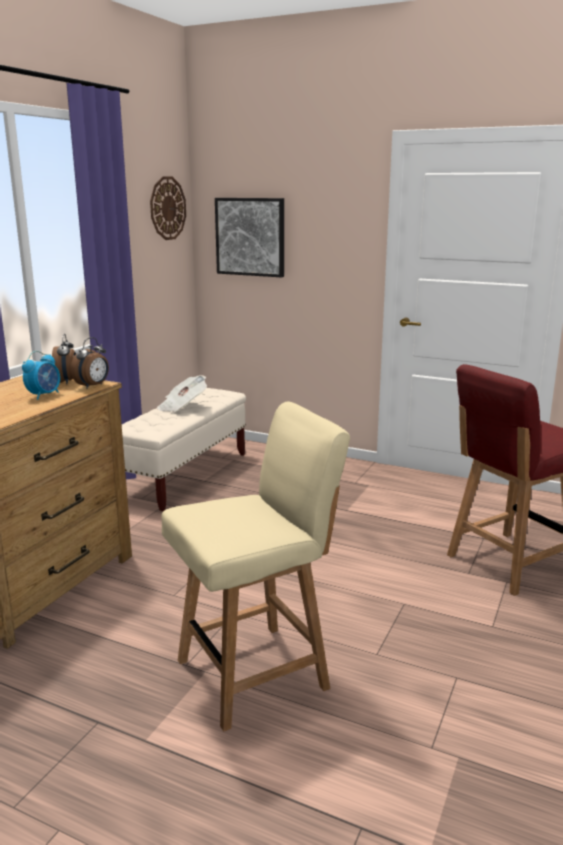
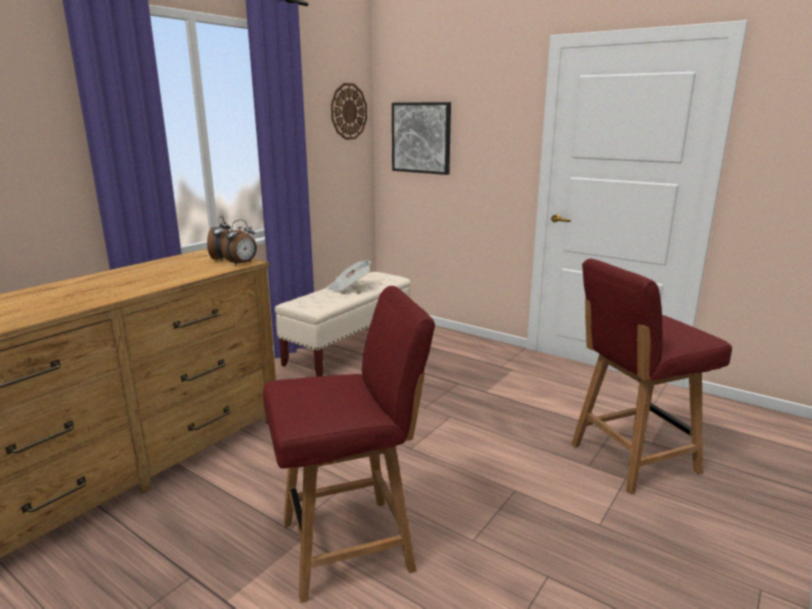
camera: 10 degrees right, 0 degrees up
alarm clock [22,351,60,400] -> none
beige chair [162,401,350,731] -> red chair [263,286,435,603]

